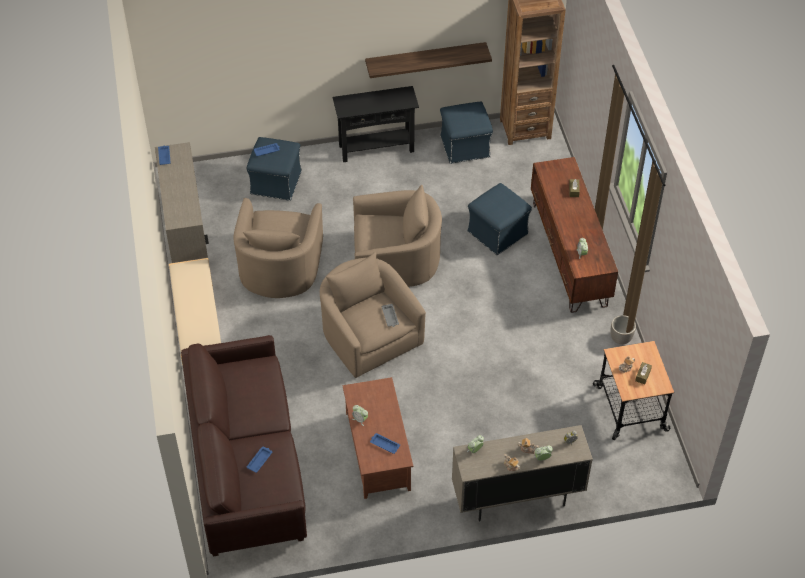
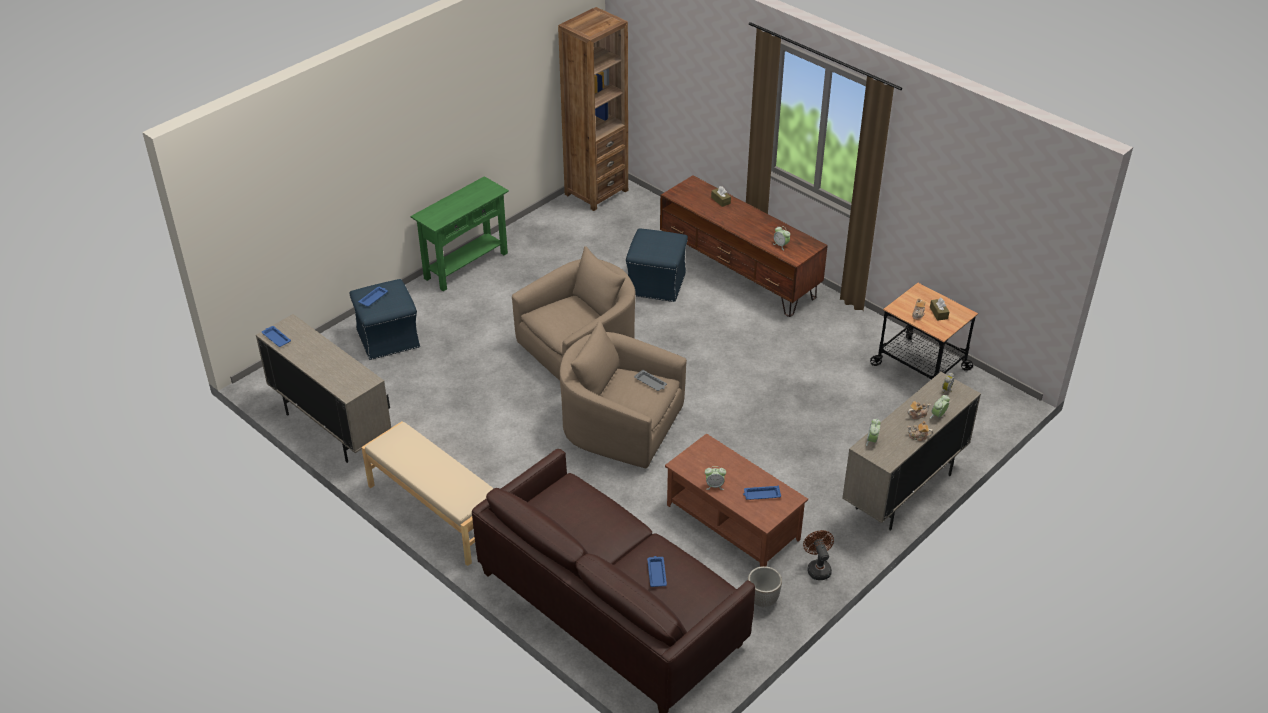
camera: 35 degrees left, 10 degrees down
beige armchair [234,198,323,298] -> none
black console table [333,86,419,162] -> green console table [410,176,509,291]
shelf [365,42,492,78] -> none
blue ottoman [440,102,493,164] -> none
planter [611,315,636,344] -> planter moved to [748,566,782,607]
none -> brown fan [803,530,834,580]

